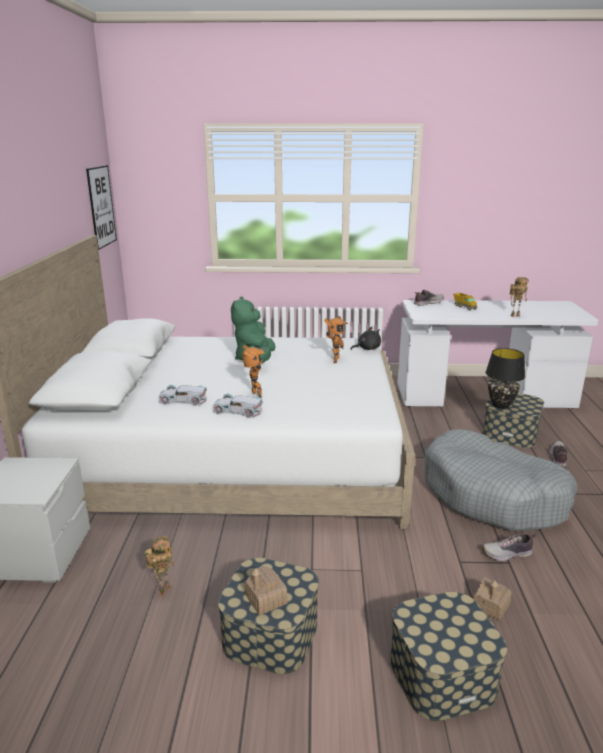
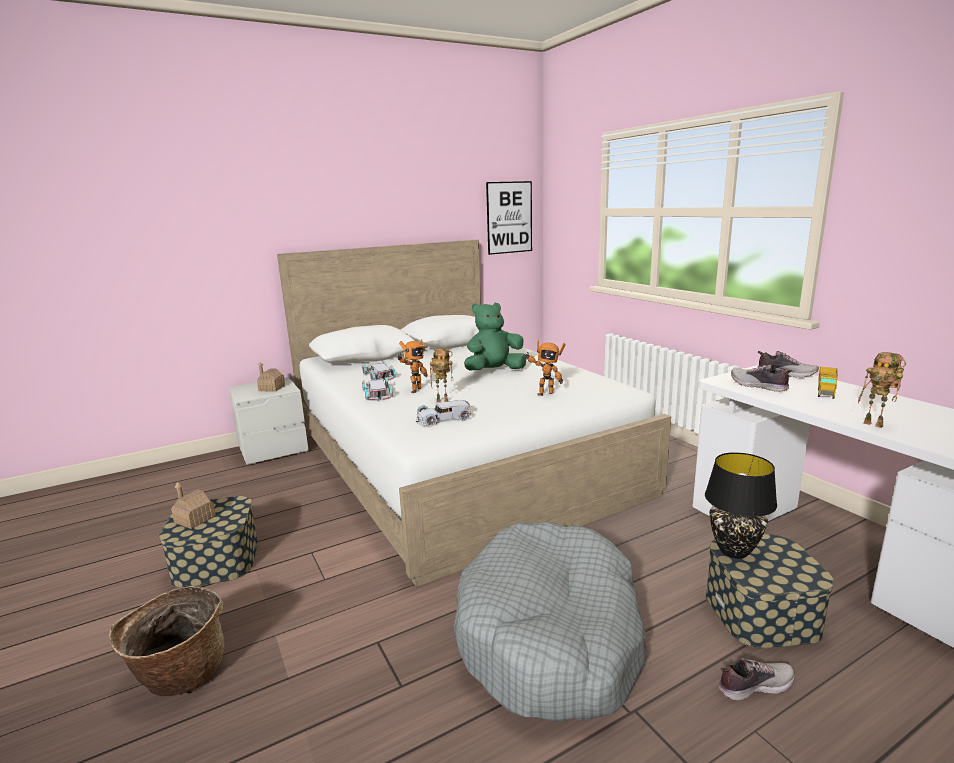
camera: 60 degrees right, 5 degrees down
toy robot [145,536,175,596] -> toy robot moved to [430,348,453,402]
black plush toy [351,327,381,350] -> none
storage box [390,592,507,721] -> basket [109,586,224,696]
toy house [473,577,512,621] -> toy house moved to [257,362,285,392]
shoe [482,534,536,561] -> shoe moved to [731,364,792,392]
none -> white toy car [416,400,471,427]

